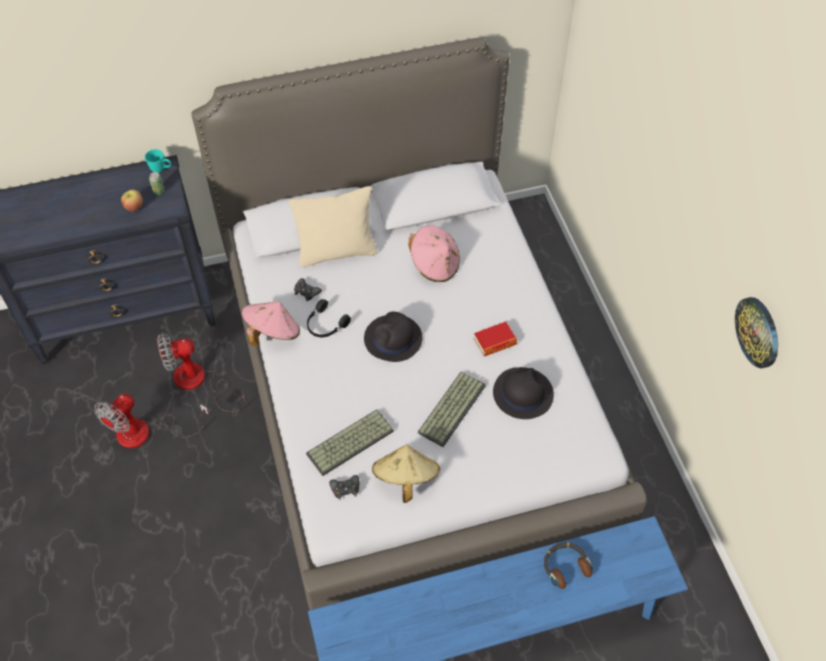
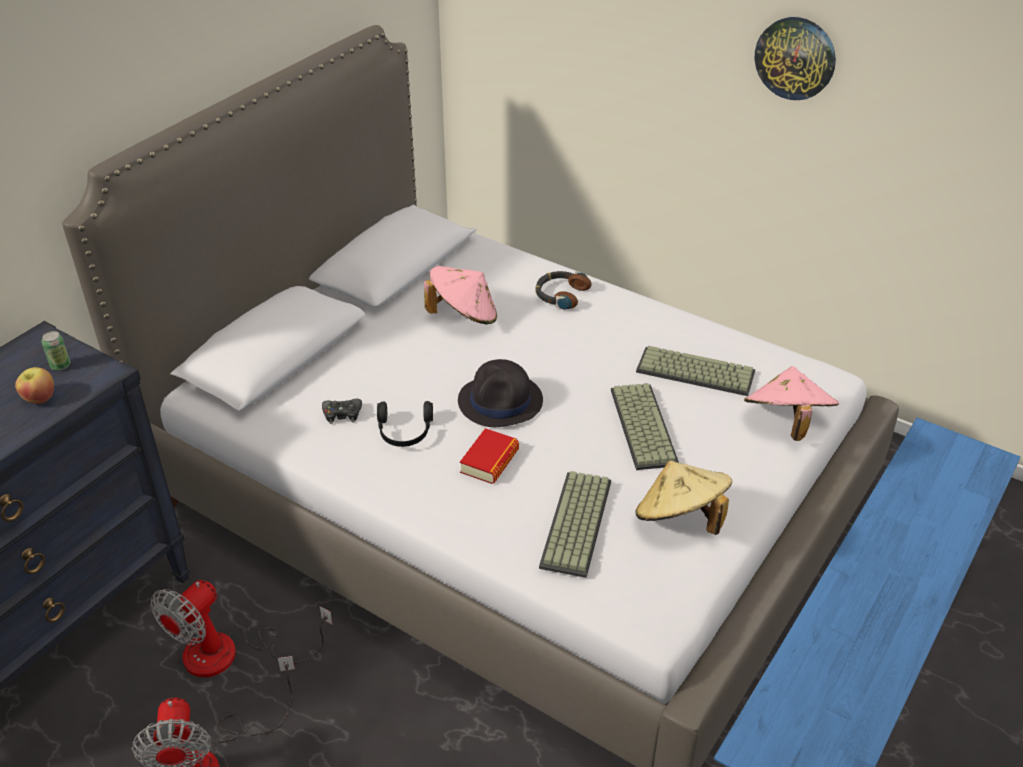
camera: 40 degrees left, 15 degrees down
turquoise mug [145,149,172,173] -> none
pink hat [241,302,300,346] -> pink hat moved to [744,366,839,441]
beige pillow [289,186,378,268] -> none
black game controller [329,475,359,500] -> none
book [474,322,517,356] -> book moved to [460,428,519,484]
black hat [493,367,554,419] -> keyboard [636,346,755,396]
headphones [544,542,594,589] -> headphones moved to [535,271,592,310]
wall clock [735,297,778,368] -> wall clock moved to [755,17,836,100]

